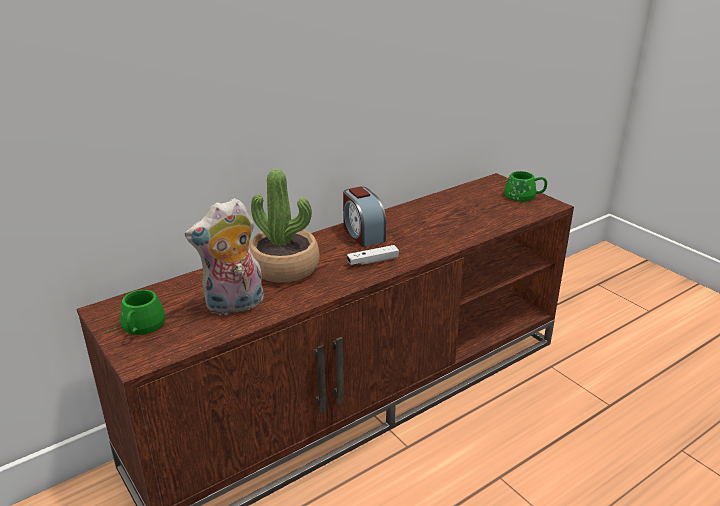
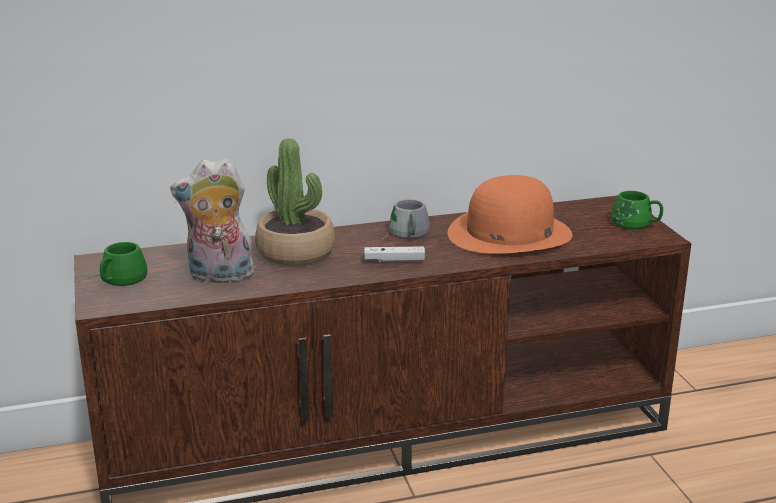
camera: 20 degrees right, 5 degrees down
alarm clock [343,187,386,247] -> grey mug [382,199,430,239]
none -> orange hat [448,175,572,254]

